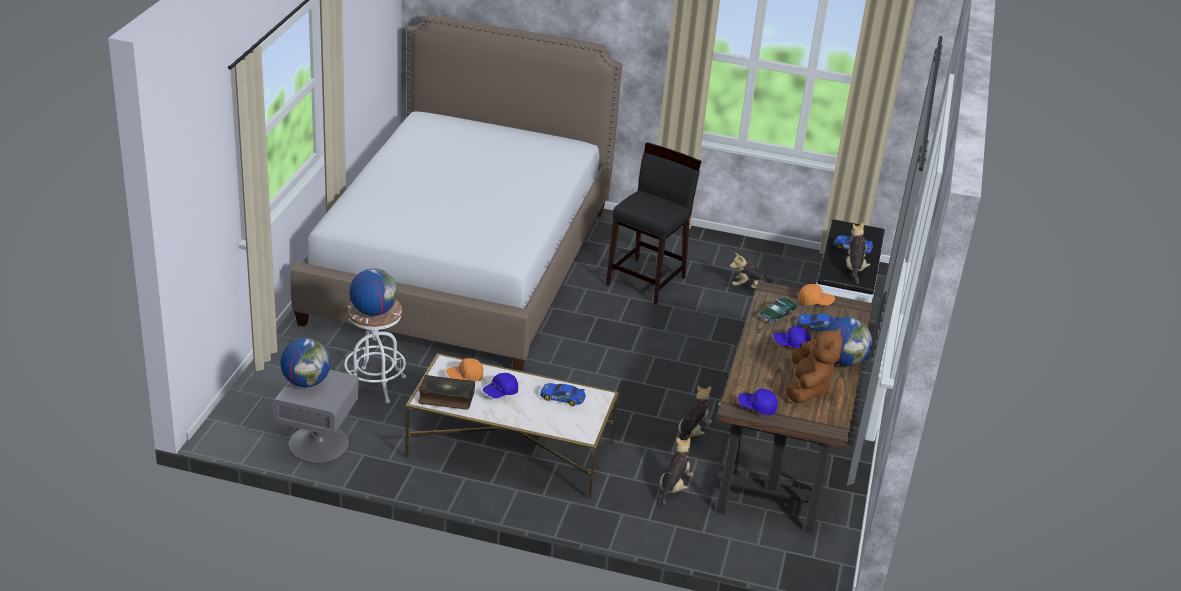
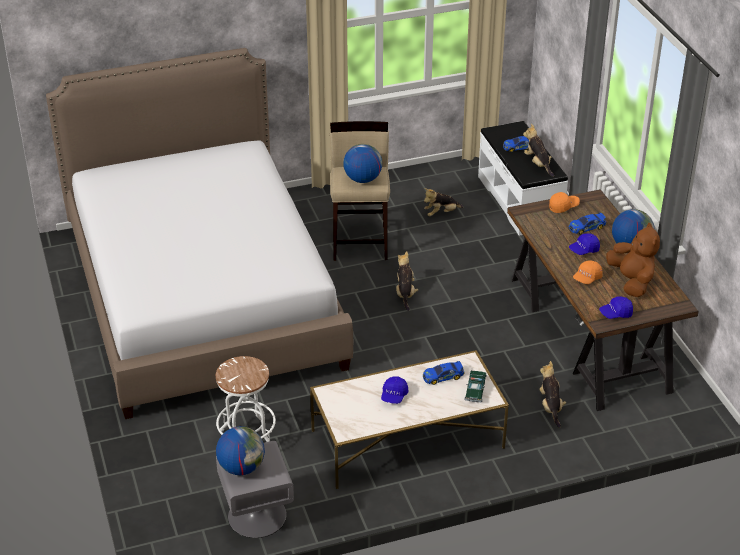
camera: 30 degrees left, 5 degrees up
globe [350,268,398,316] -> globe moved to [343,144,382,183]
book [418,375,475,410] -> none
orange cap [446,358,484,381] -> orange cap moved to [573,260,603,284]
black stool [606,142,701,304] -> beige stool [330,121,390,261]
plush toy [678,385,712,440] -> plush toy moved to [396,251,418,311]
toy car [759,297,798,324] -> toy car moved to [464,371,487,402]

